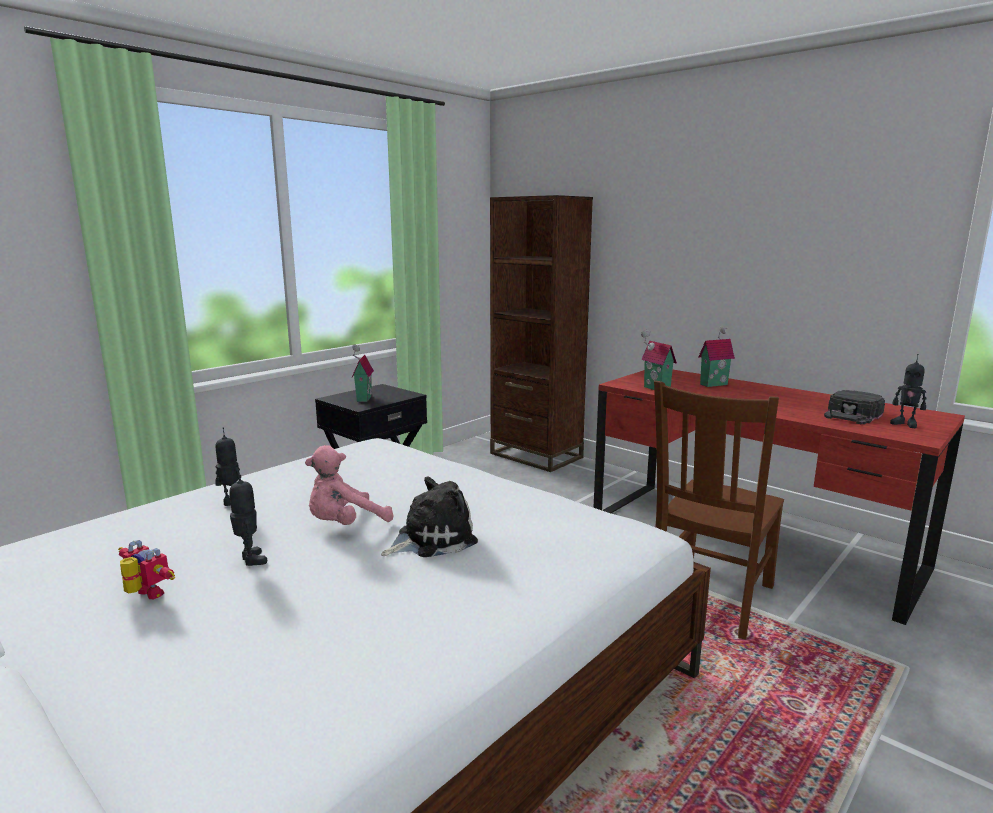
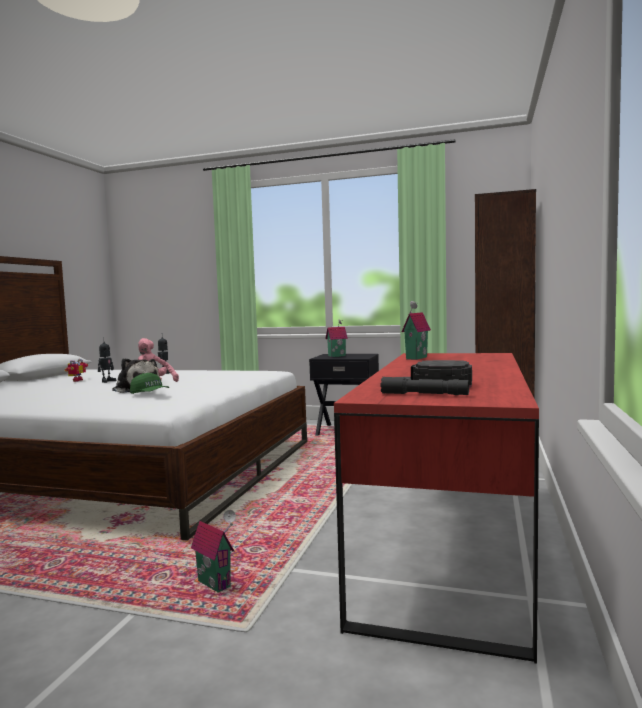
camera: 65 degrees right, 10 degrees down
brown chair [654,380,784,639] -> none
toy house [698,326,735,387] -> toy house moved to [191,510,236,592]
toy robot [890,354,926,428] -> grey flashlight [380,377,469,395]
none -> green cap [130,373,169,394]

